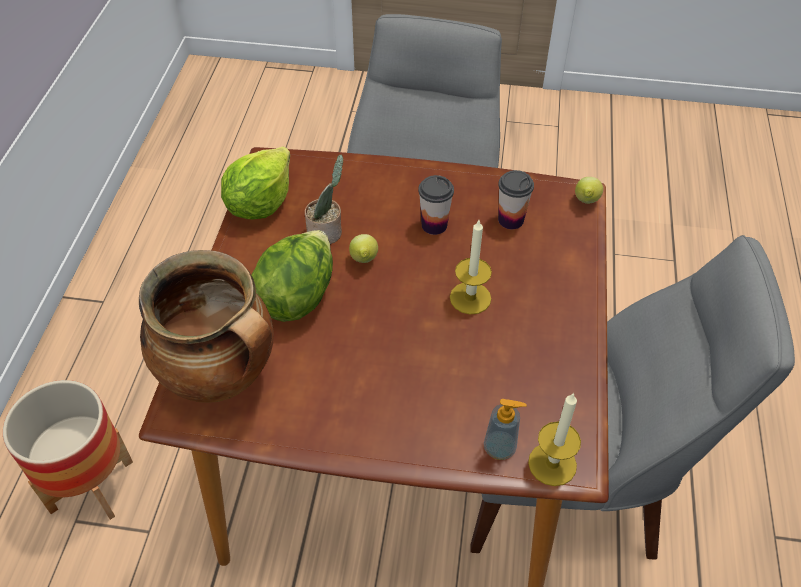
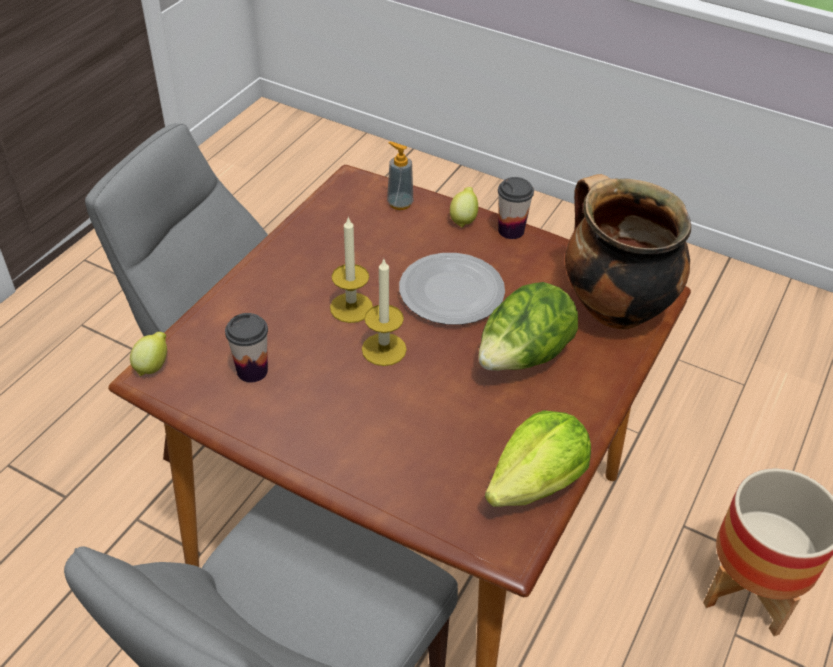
camera: 160 degrees left, 5 degrees down
potted plant [305,155,343,244] -> none
lemon [349,234,378,263] -> lemon moved to [450,187,478,228]
cup [418,175,454,235] -> cup moved to [498,177,534,239]
candle [528,392,581,486] -> candle moved to [362,259,407,366]
none -> plate [399,253,505,325]

